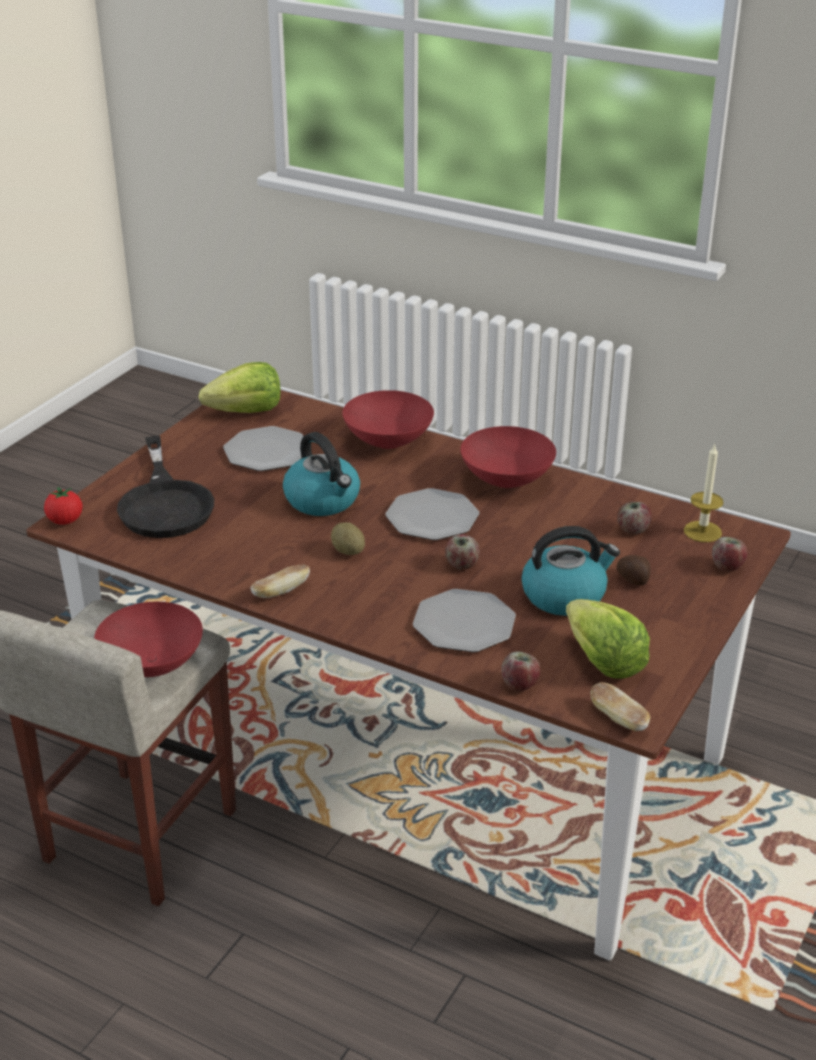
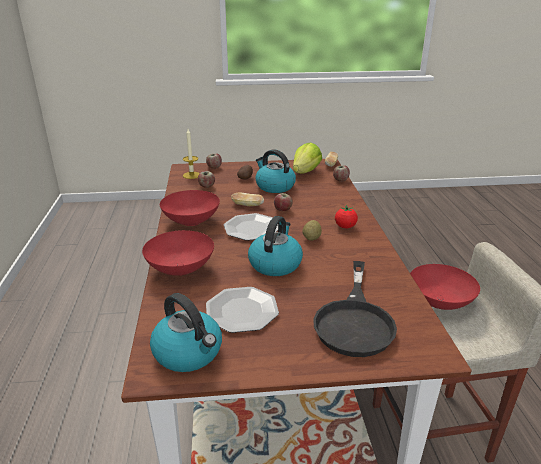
camera: 125 degrees left, 5 degrees down
tomato [44,487,83,525] -> tomato moved to [335,205,358,228]
black frying pan [117,436,214,538] -> black frying pan turned 150 degrees clockwise [313,261,397,357]
lettuce [199,362,281,413] -> kettle [150,293,222,372]
bread [250,564,310,598] -> bread moved to [231,193,264,206]
plate [413,589,516,652] -> none

